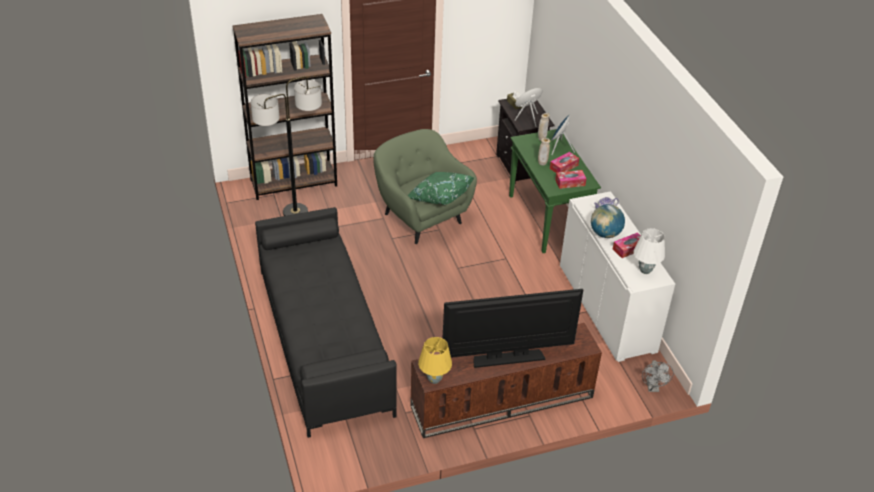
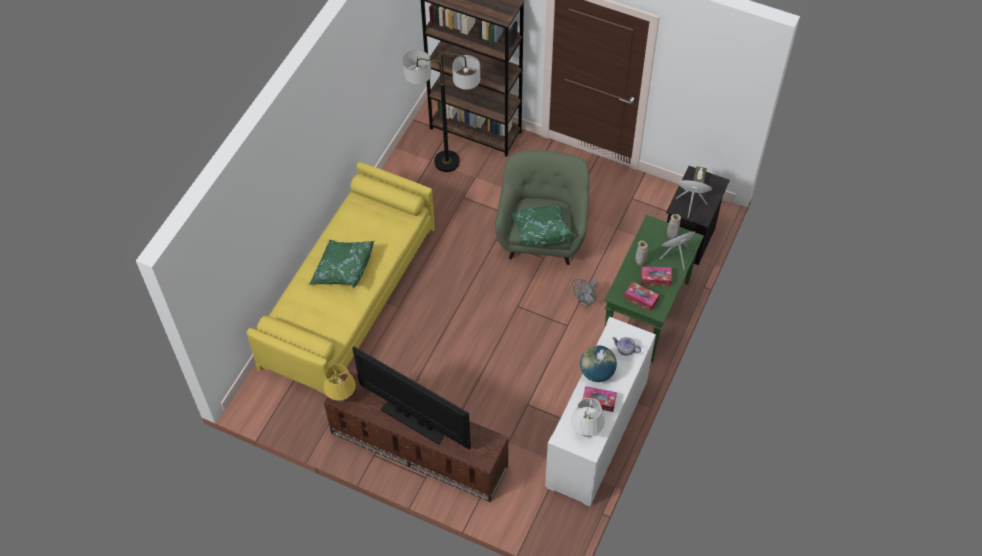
camera: 45 degrees right, 15 degrees up
black sofa [255,207,397,438] -> yellow sofa [247,162,435,394]
grey fan [642,360,674,392] -> grey fan moved to [573,279,598,307]
none -> green pillow [309,239,374,288]

